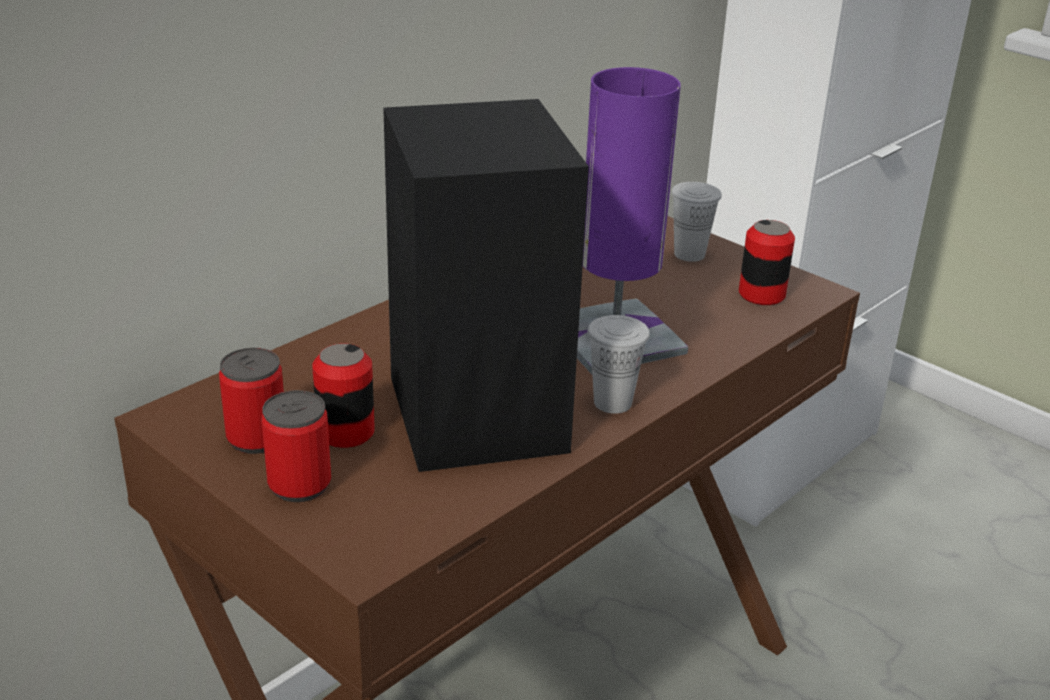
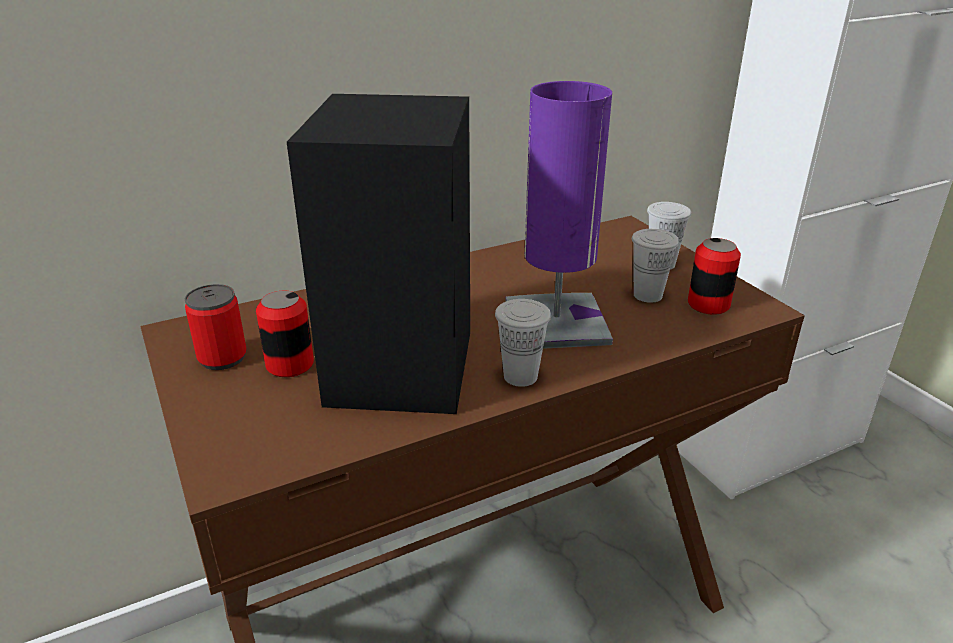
camera: 20 degrees right, 0 degrees up
can [262,390,331,502] -> none
none -> white cup [632,229,679,303]

